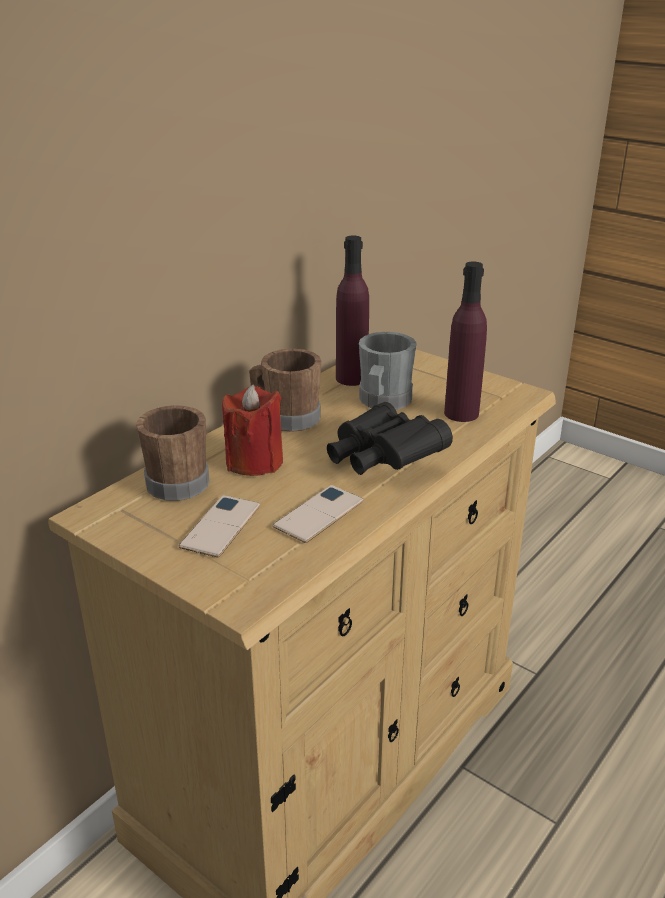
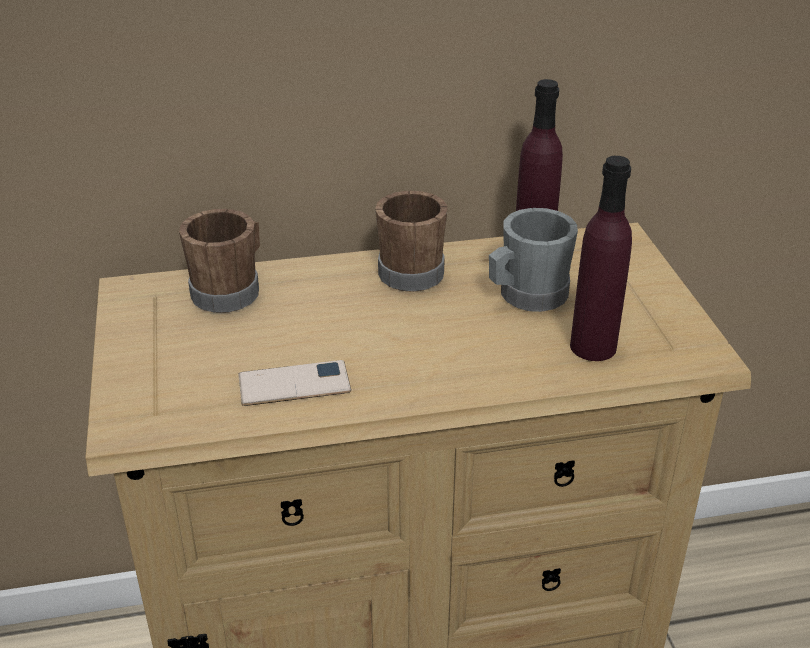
camera: 40 degrees right, 5 degrees up
phone [179,495,260,557] -> none
red candle [222,385,283,476] -> none
black binoculars [327,402,453,475] -> none

